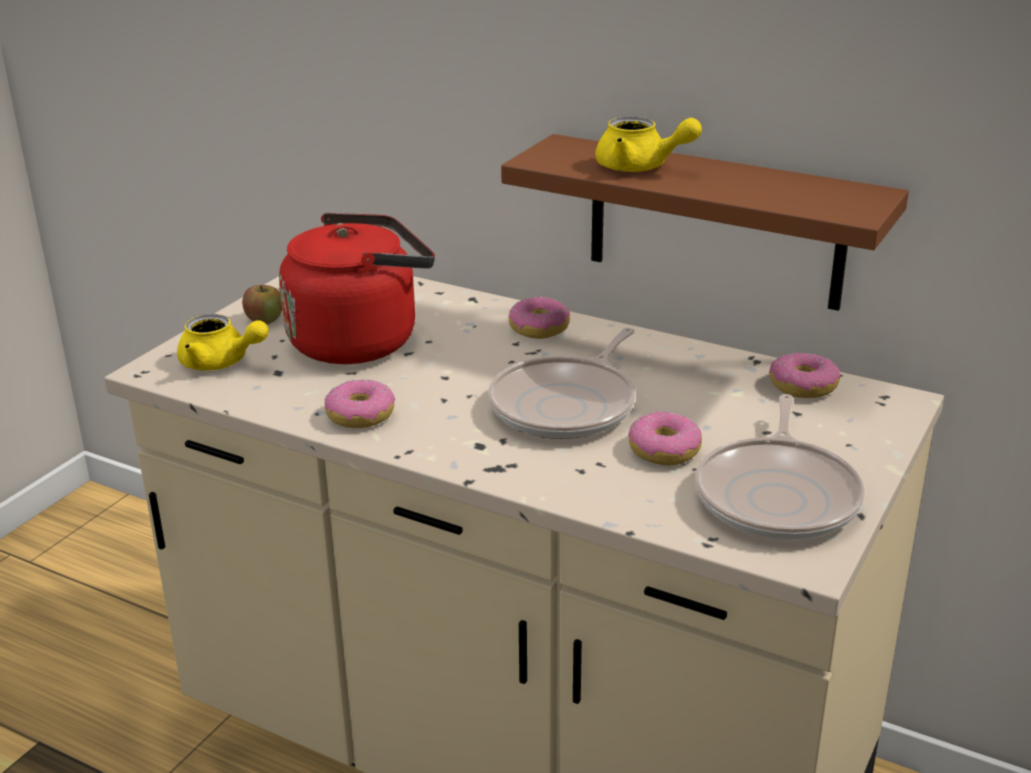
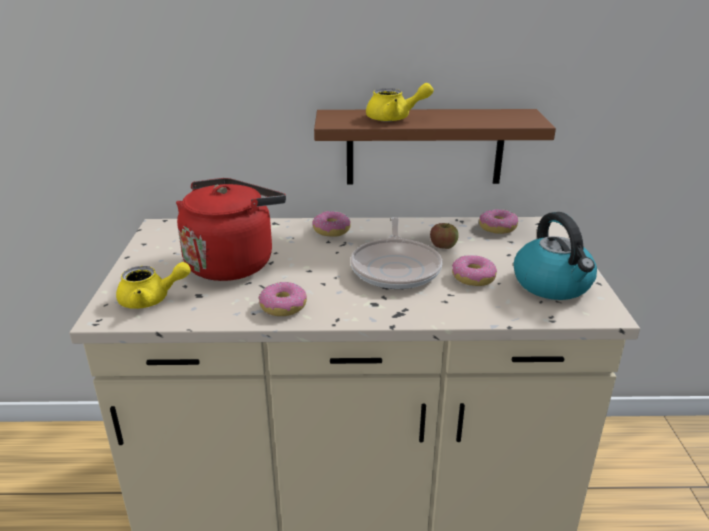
camera: 30 degrees left, 0 degrees up
apple [242,285,282,324] -> apple moved to [430,223,459,249]
frying pan [695,394,865,540] -> kettle [513,212,597,300]

